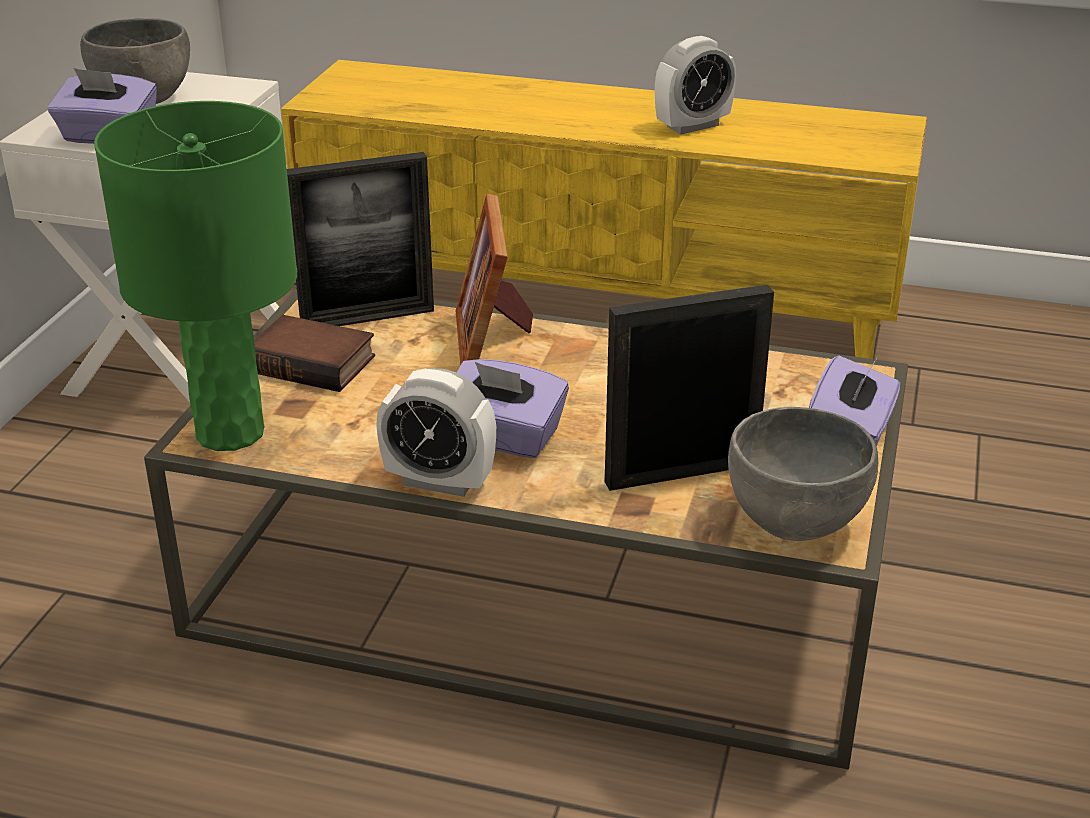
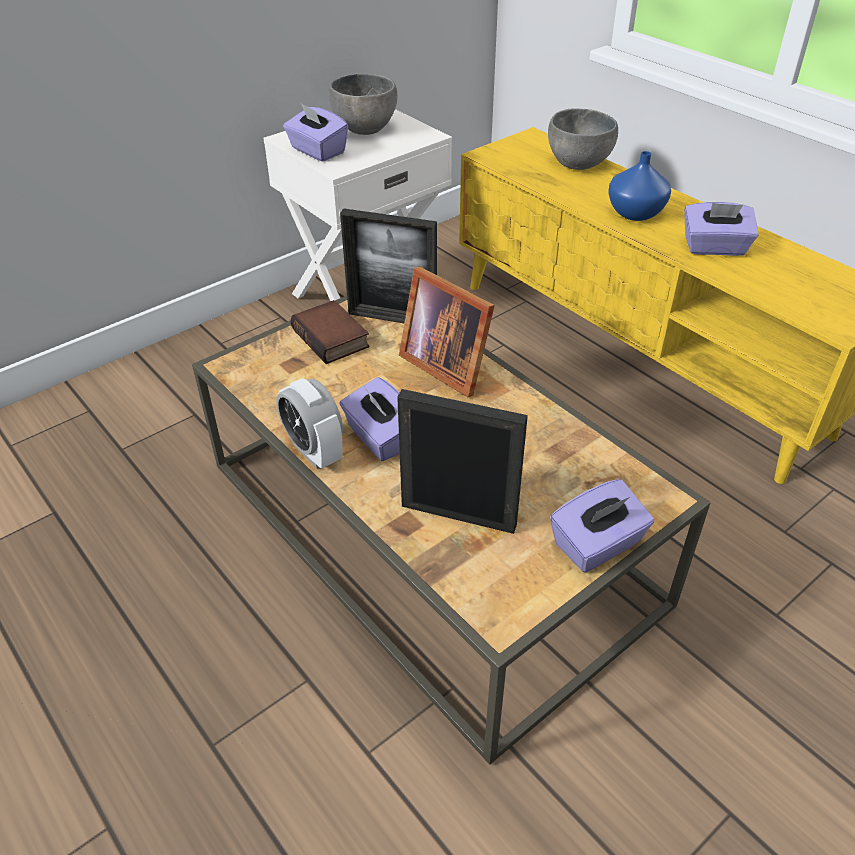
camera: 35 degrees right, 10 degrees up
green table lamp [94,101,297,451] -> none
picture frame [456,194,533,366] -> picture frame turned 75 degrees counterclockwise [399,267,495,398]
alarm clock [655,36,736,135] -> purple tissue box [684,202,759,256]
grey bowl [728,407,878,541] -> grey bowl moved to [548,108,618,170]
none -> blue vase [608,151,671,221]

